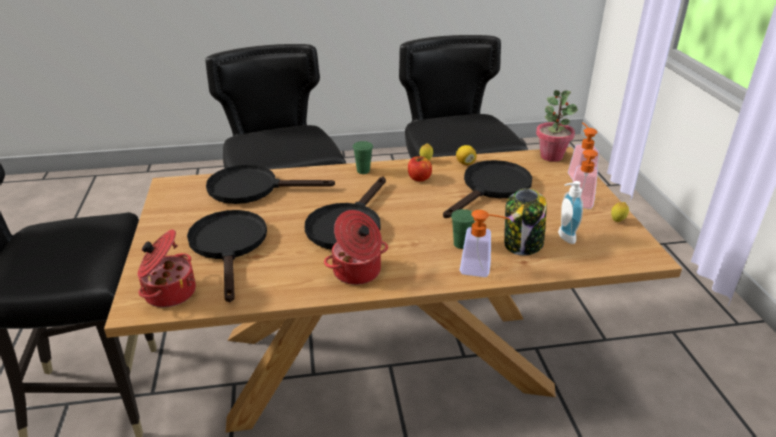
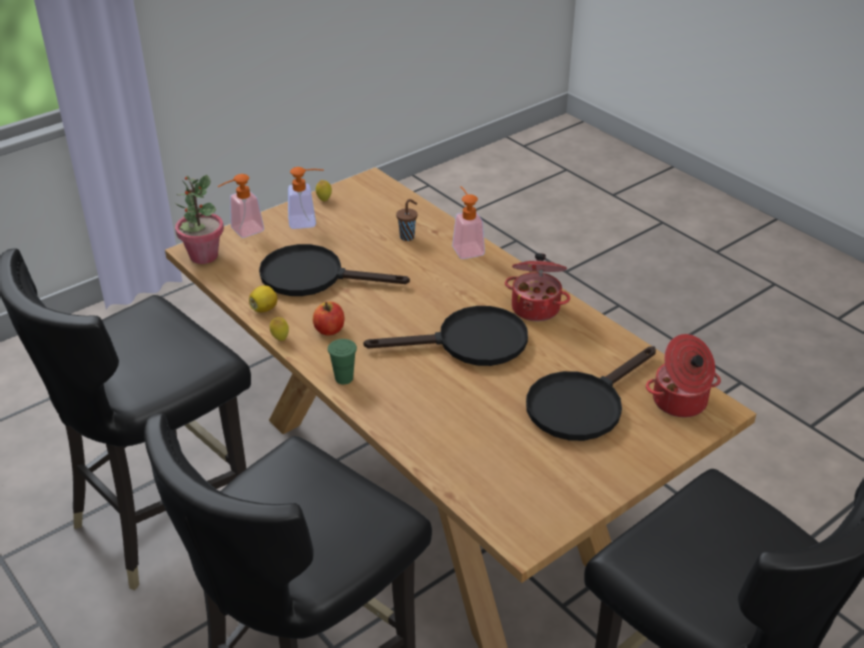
camera: 120 degrees left, 5 degrees up
black frying pan [206,165,335,204] -> none
green cup [451,209,475,249] -> none
jar [504,188,547,256] -> brown cup [396,199,417,241]
soap dispenser [558,181,583,244] -> none

